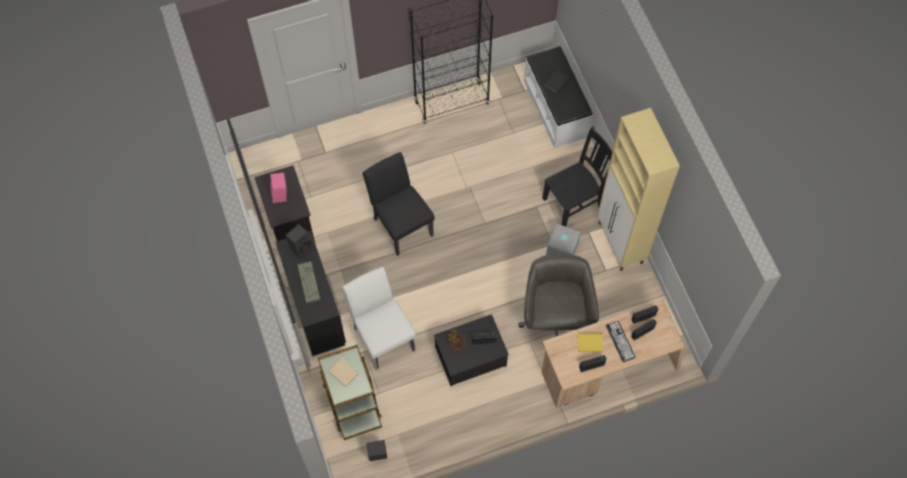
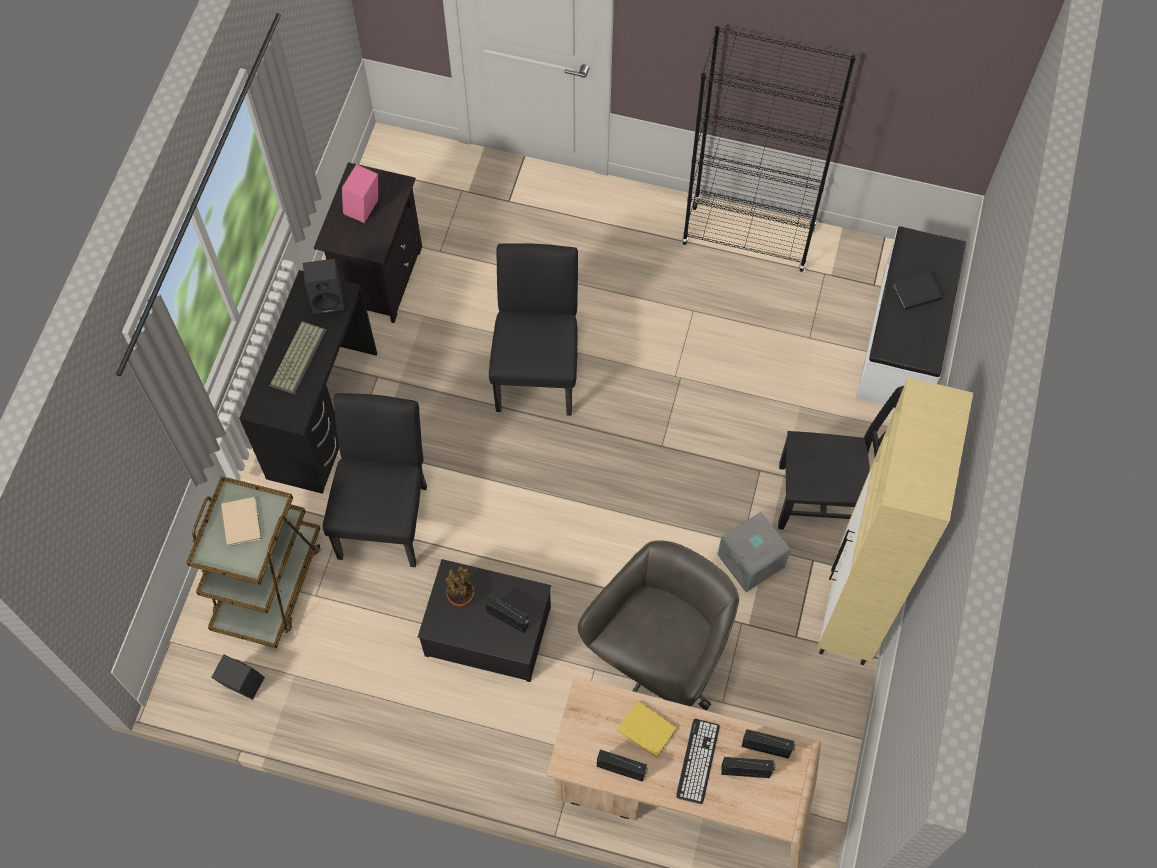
camera: 35 degrees right, 0 degrees up
white chair [342,267,416,370] -> black chair [323,393,427,567]

